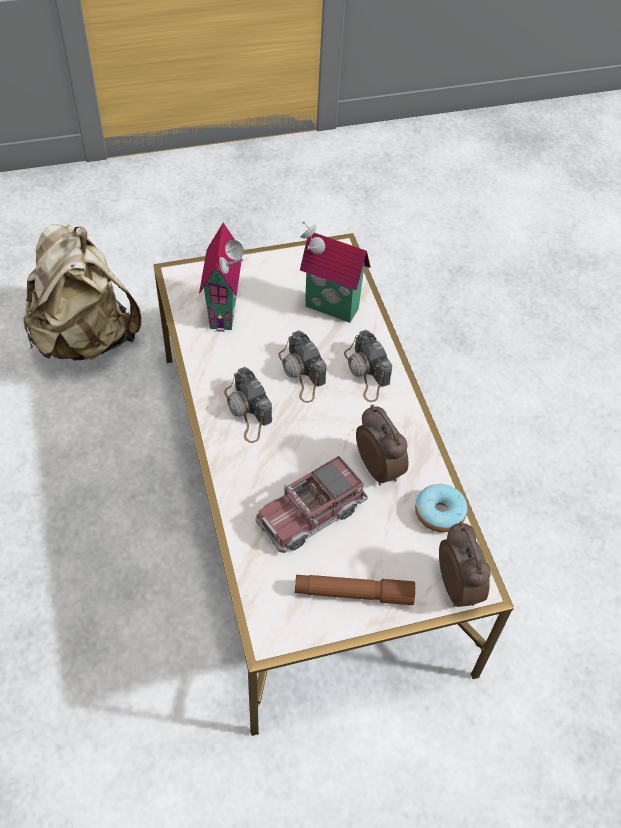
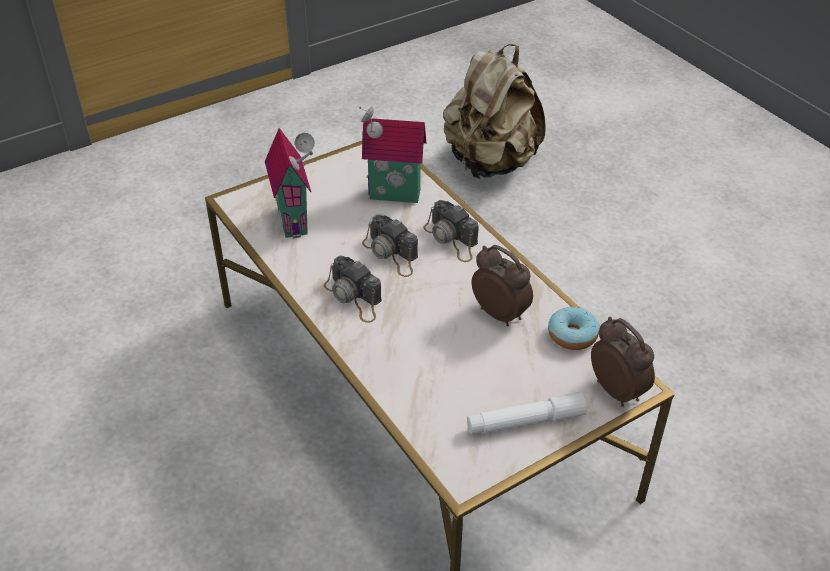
camera: 15 degrees left, 10 degrees down
beige backpack [23,224,141,361] -> beige backpack moved to [443,44,546,179]
toy truck [255,456,368,553] -> none
brown flashlight [295,575,415,605] -> white flashlight [467,392,587,434]

